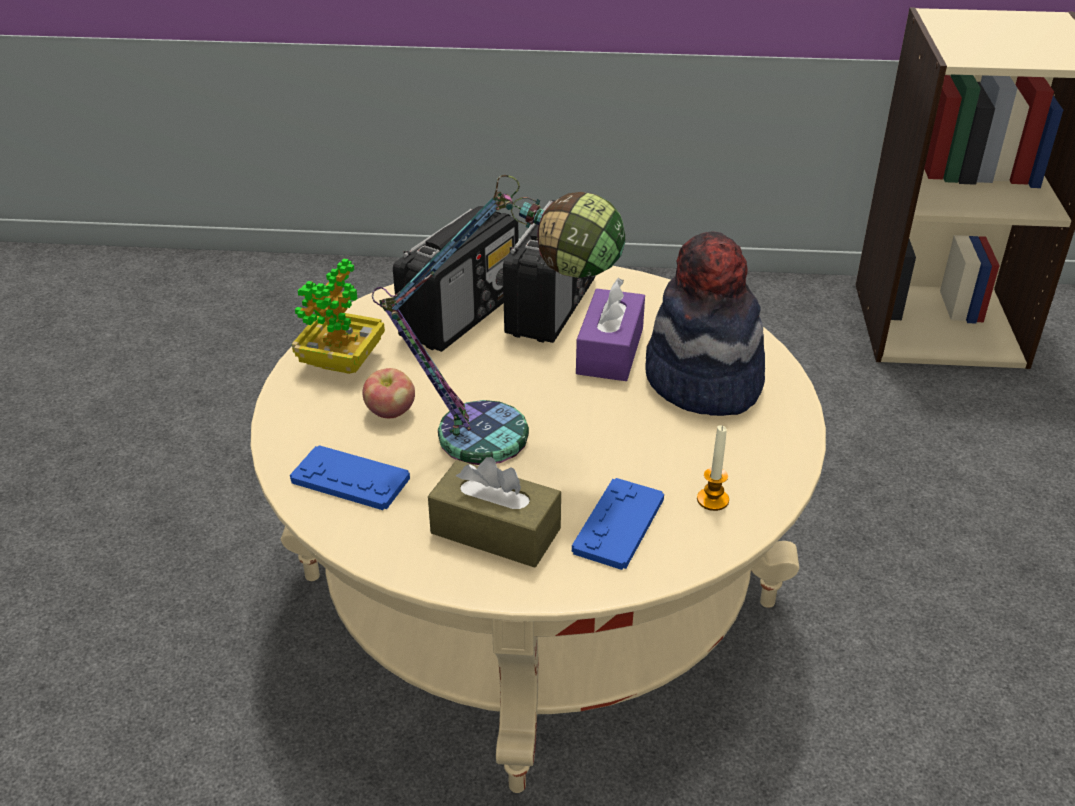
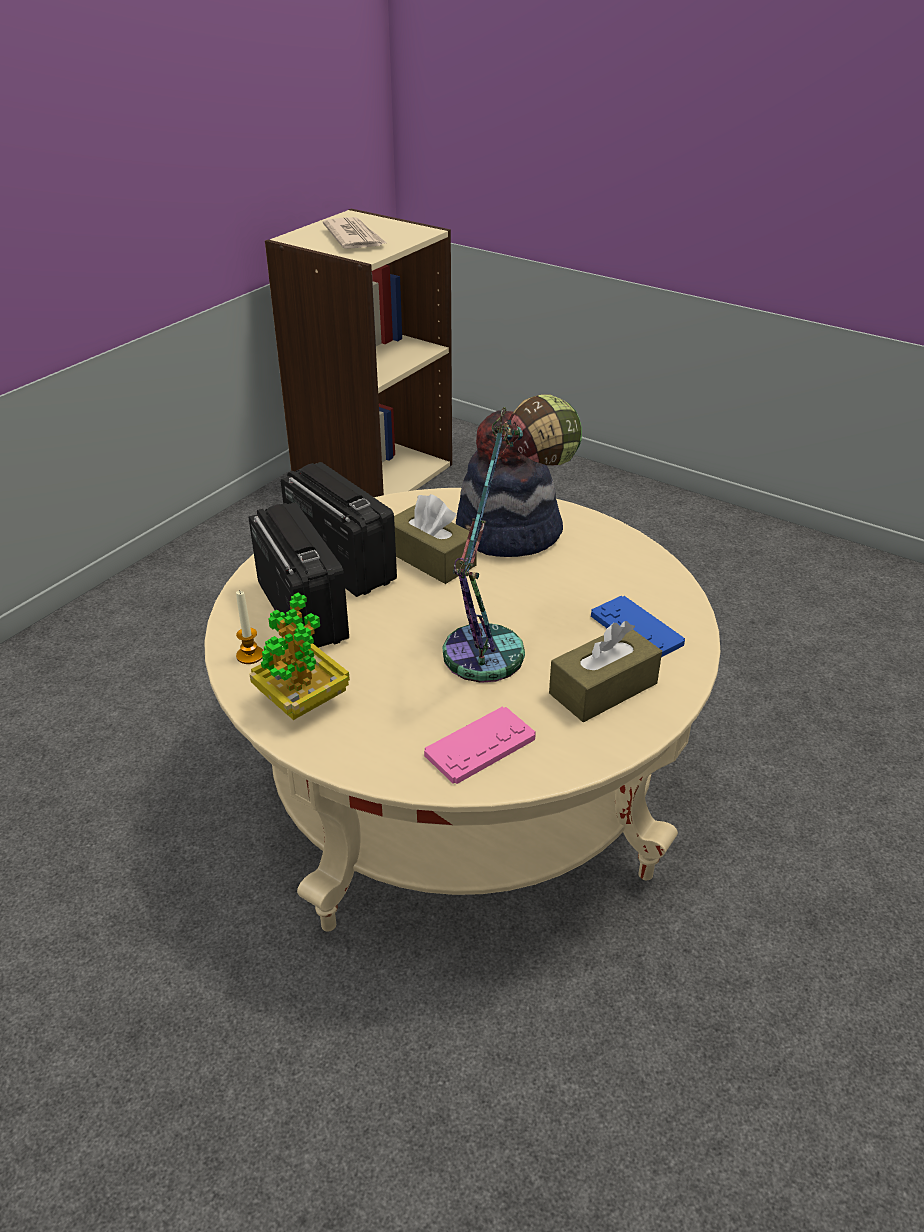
camera: 60 degrees left, 0 degrees up
blue game controller [290,445,410,510] -> pink game controller [424,707,536,784]
apple [363,368,415,418] -> none
purple tissue box [576,278,645,381] -> brown tissue box [394,494,477,584]
candle [697,425,729,511] -> candle moved to [236,590,263,664]
none -> newspaper [323,217,388,249]

